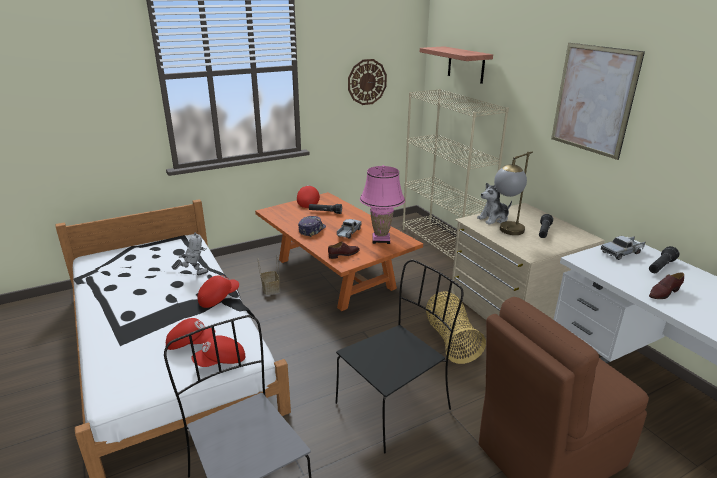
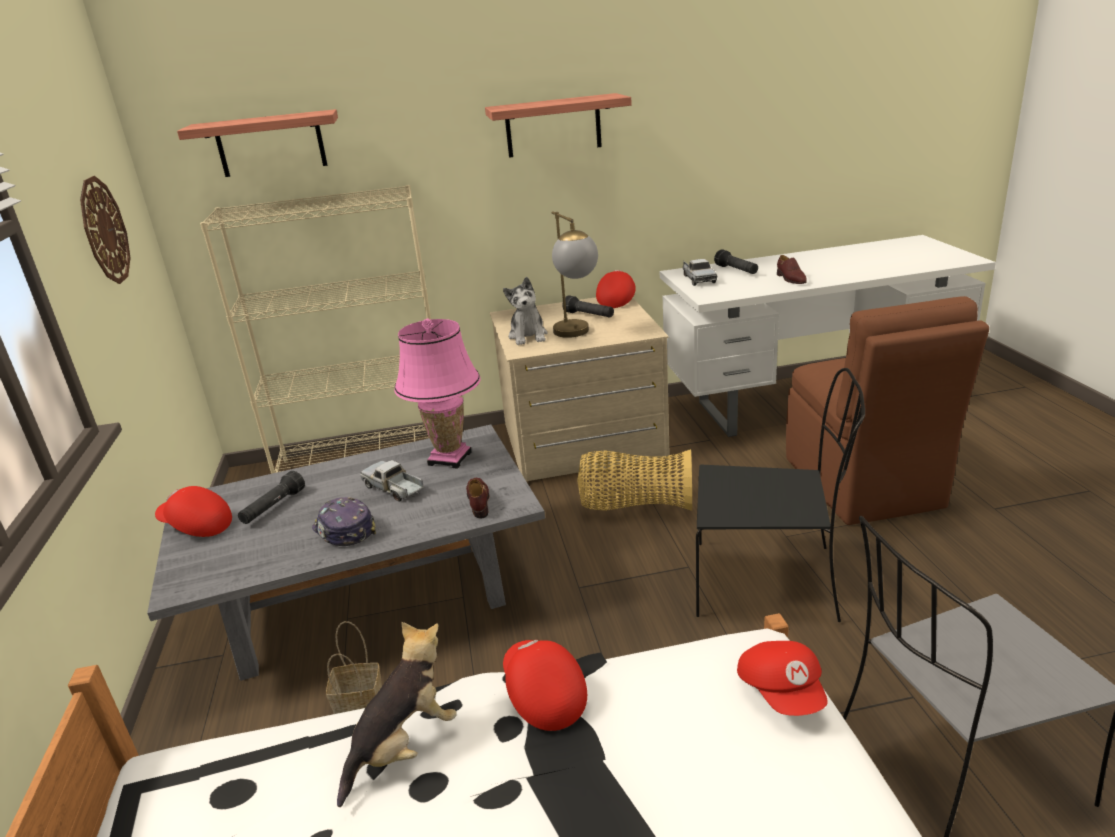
camera: 70 degrees left, 0 degrees up
red cap [166,318,215,350] -> red cap moved to [596,270,636,308]
toy robot [172,233,208,275] -> plush toy [337,622,457,807]
orange coffee table [255,192,423,311] -> grey coffee table [147,425,545,681]
black chair [336,260,464,453] -> black chair turned 120 degrees clockwise [696,368,865,622]
picture [551,43,645,160] -> shelf [485,93,632,158]

